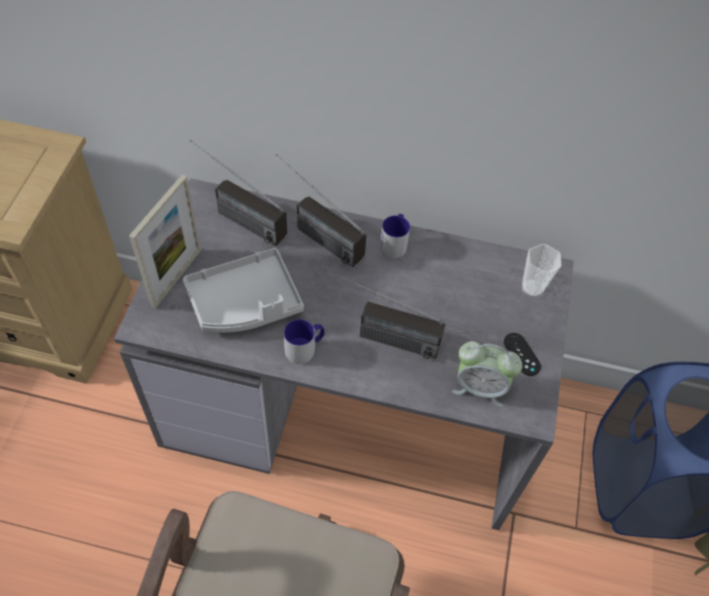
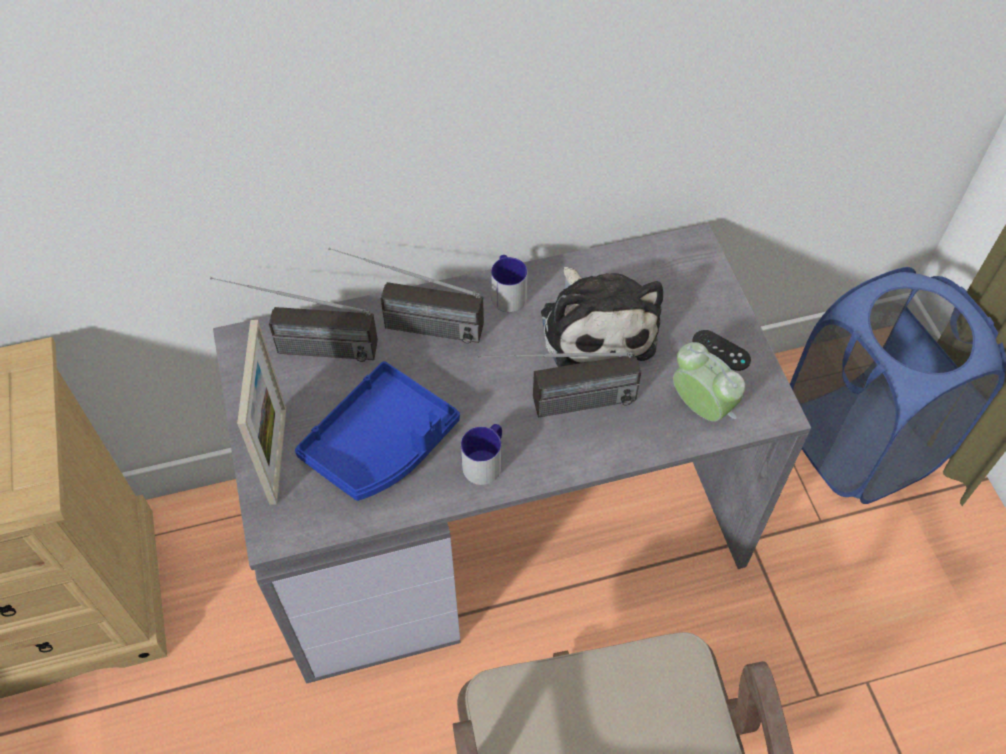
camera: 25 degrees left, 0 degrees up
grey tray [183,248,304,333] -> blue tray [295,361,460,501]
alarm clock [452,341,522,407] -> alarm clock turned 120 degrees counterclockwise [673,342,745,421]
cup [522,244,562,298] -> none
none -> plush toy [541,267,663,367]

